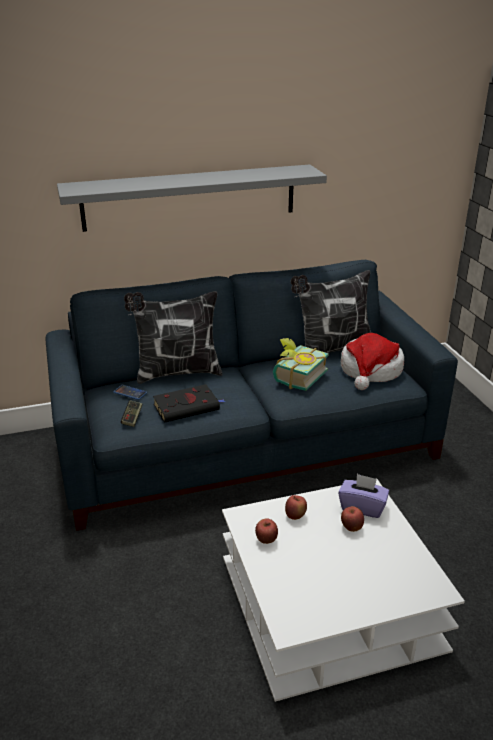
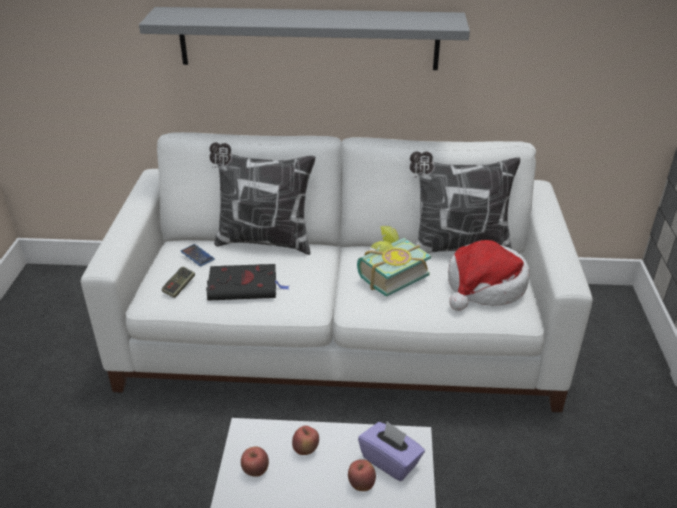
camera: 20 degrees right, 5 degrees up
blue sofa [45,260,458,531] -> white sofa [81,132,593,412]

